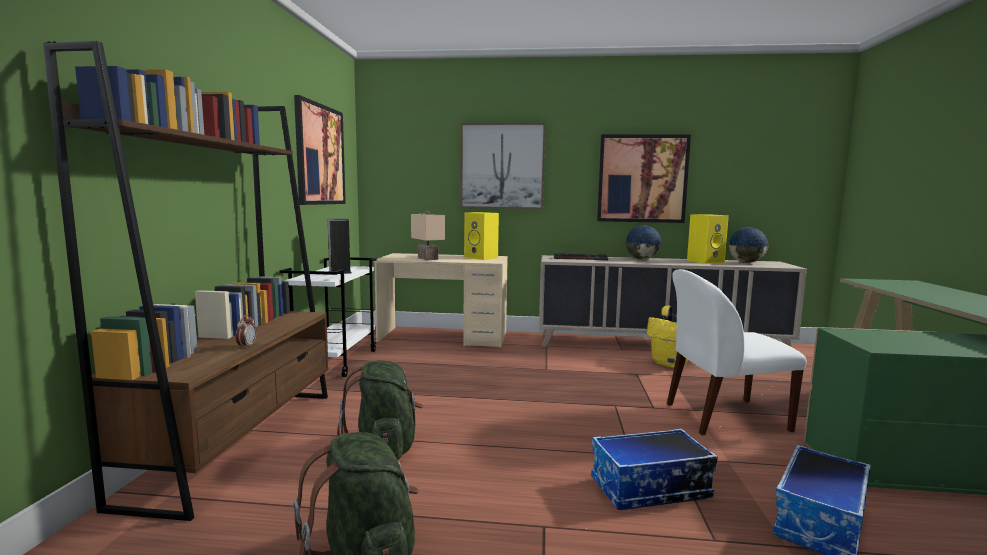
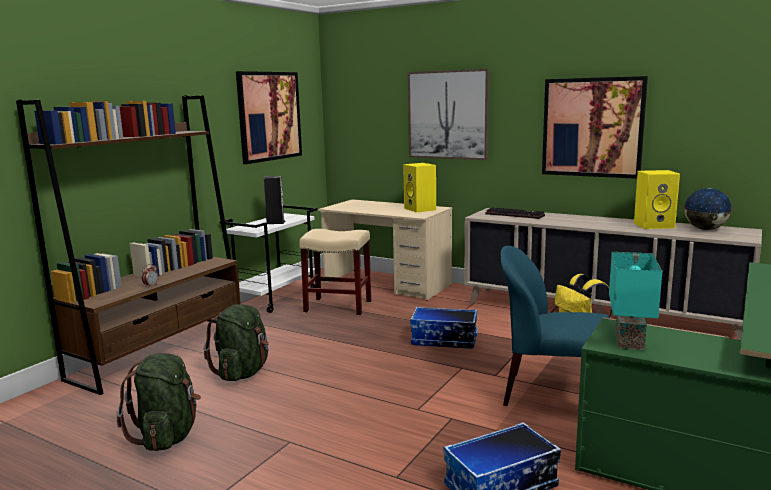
camera: 25 degrees right, 5 degrees up
beige table lamp [411,211,445,260] -> none
storage box [591,429,718,510] -> storage box moved to [410,307,478,349]
globe [625,225,661,259] -> none
white chair [667,269,807,435] -> blue chair [500,246,610,406]
none -> beige stool [299,229,371,316]
none -> turquoise table lamp [609,252,662,350]

